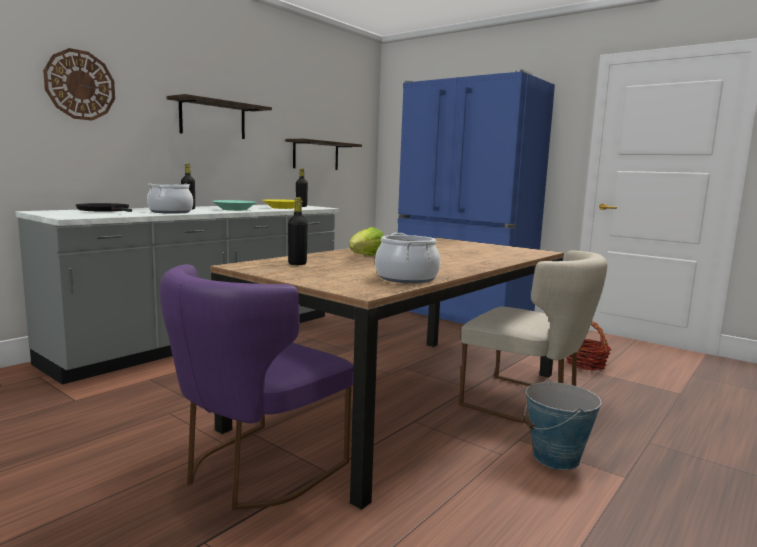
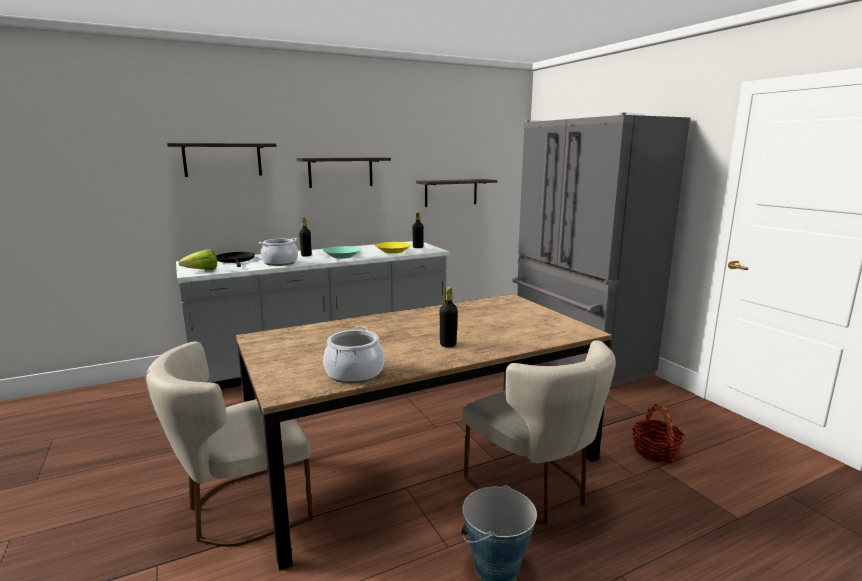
camera: 25 degrees right, 5 degrees up
wall clock [43,48,115,120] -> shelf [167,143,277,177]
purple chair [160,264,354,510] -> beige chair [145,341,313,547]
black bottle [288,197,308,265] -> black bottle moved to [440,287,458,347]
lettuce [350,227,384,256] -> lettuce moved to [178,249,217,270]
blue fridge [398,70,555,324] -> grey fridge [512,113,690,388]

